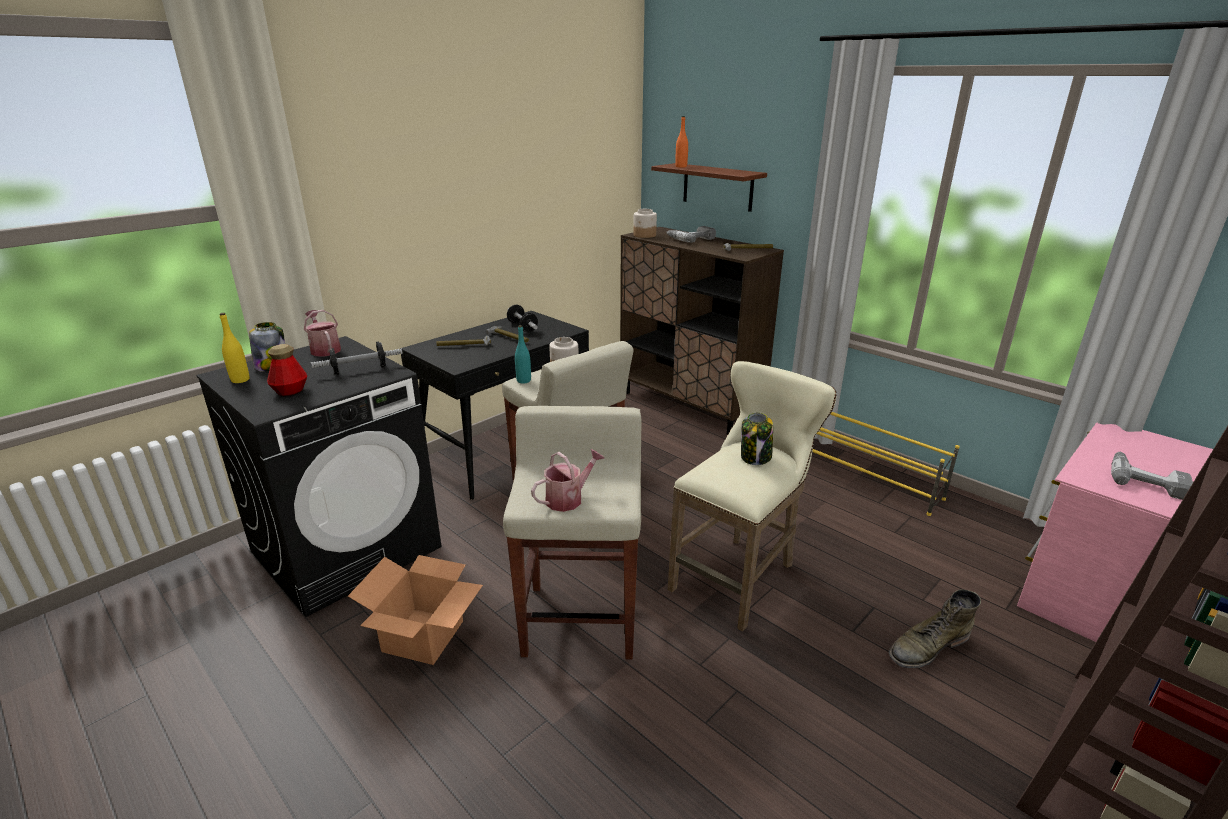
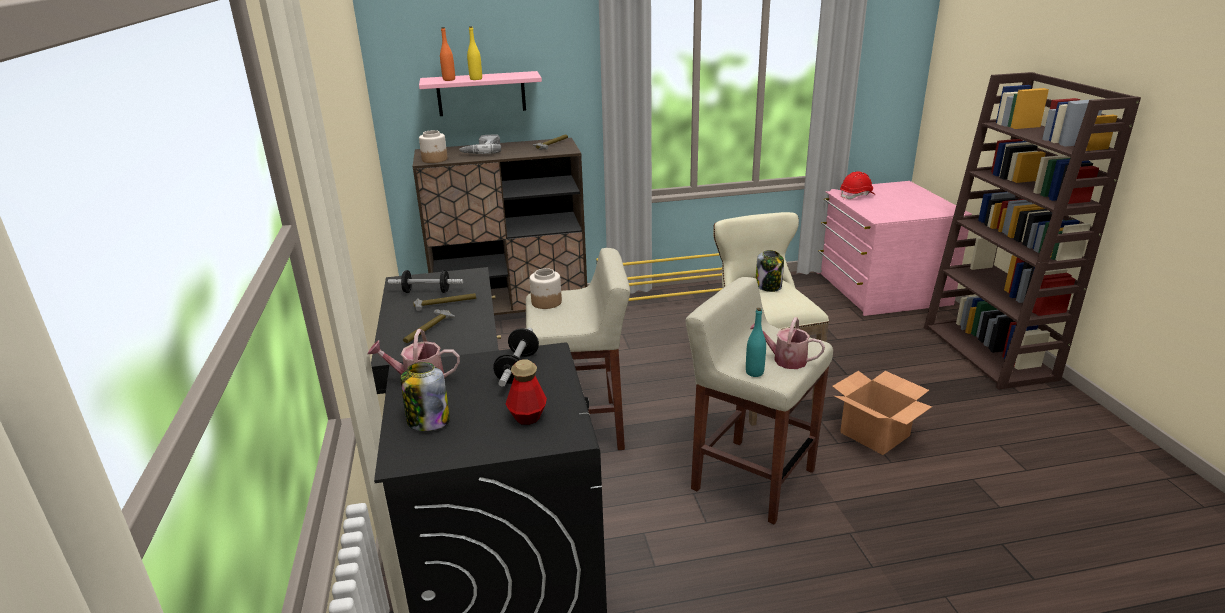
camera: 55 degrees left, 0 degrees up
yellow bottle [220,313,249,383] -> yellow bottle moved to [467,26,482,80]
cardboard box [348,555,483,665] -> cardboard box moved to [832,371,932,455]
turquoise bottle [515,325,531,383] -> turquoise bottle moved to [746,308,766,377]
watering can [531,449,605,512] -> watering can turned 60 degrees counterclockwise [750,317,825,369]
brown shelf [651,163,767,212] -> pink shelf [419,71,542,116]
green boot [889,589,981,668] -> none
power drill [1111,452,1193,500] -> none
none -> red hard hat [840,171,876,200]

